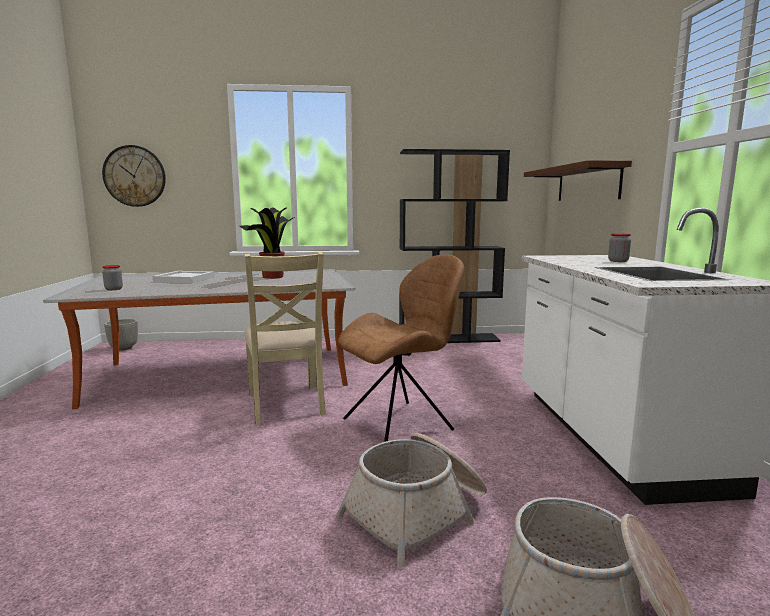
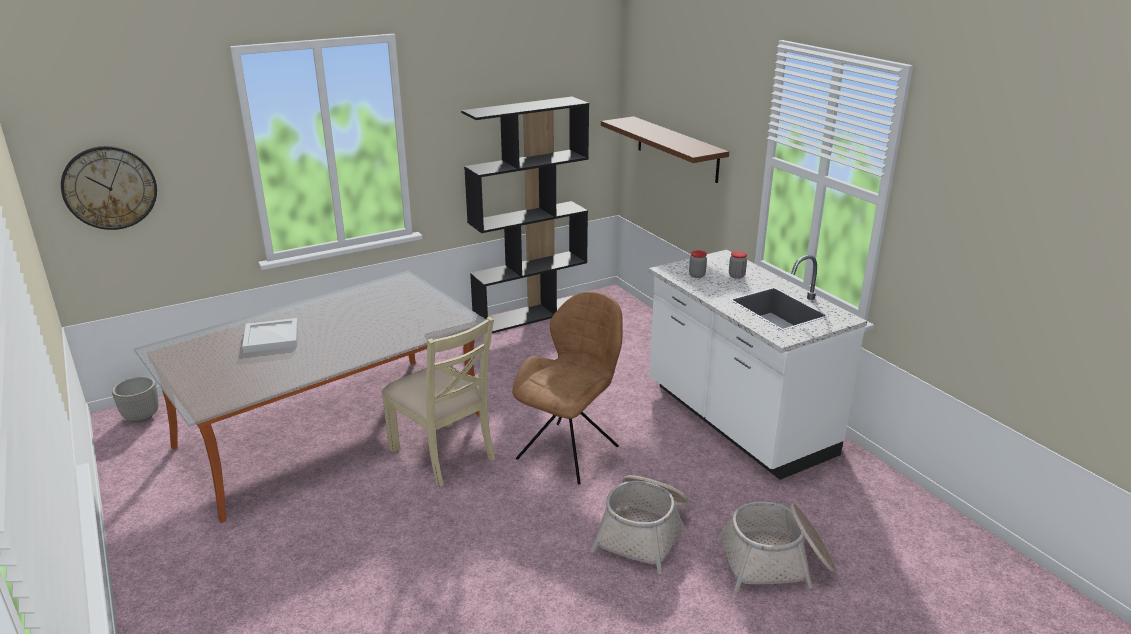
camera: 25 degrees left, 15 degrees up
jar [102,265,123,290] -> jar moved to [689,250,707,278]
potted plant [239,207,295,279] -> none

